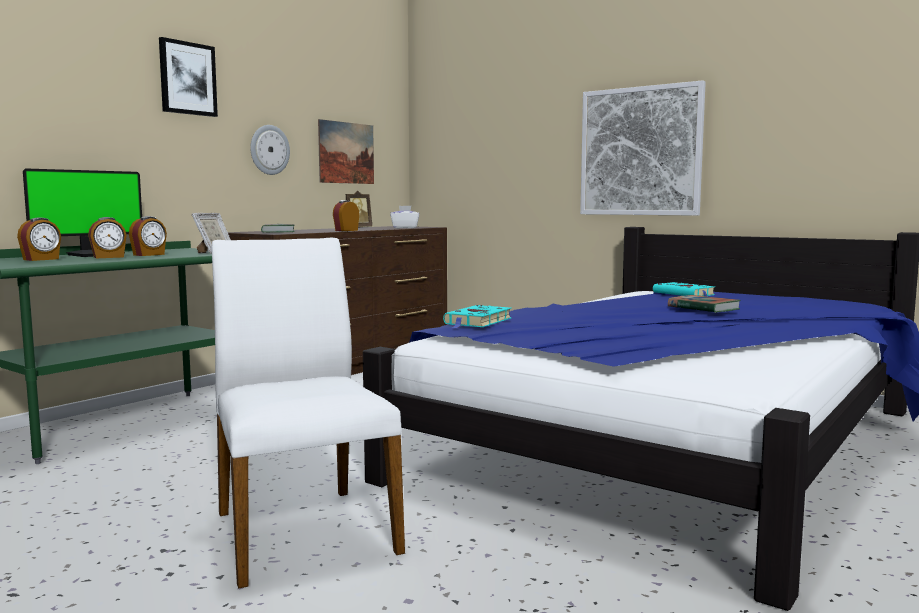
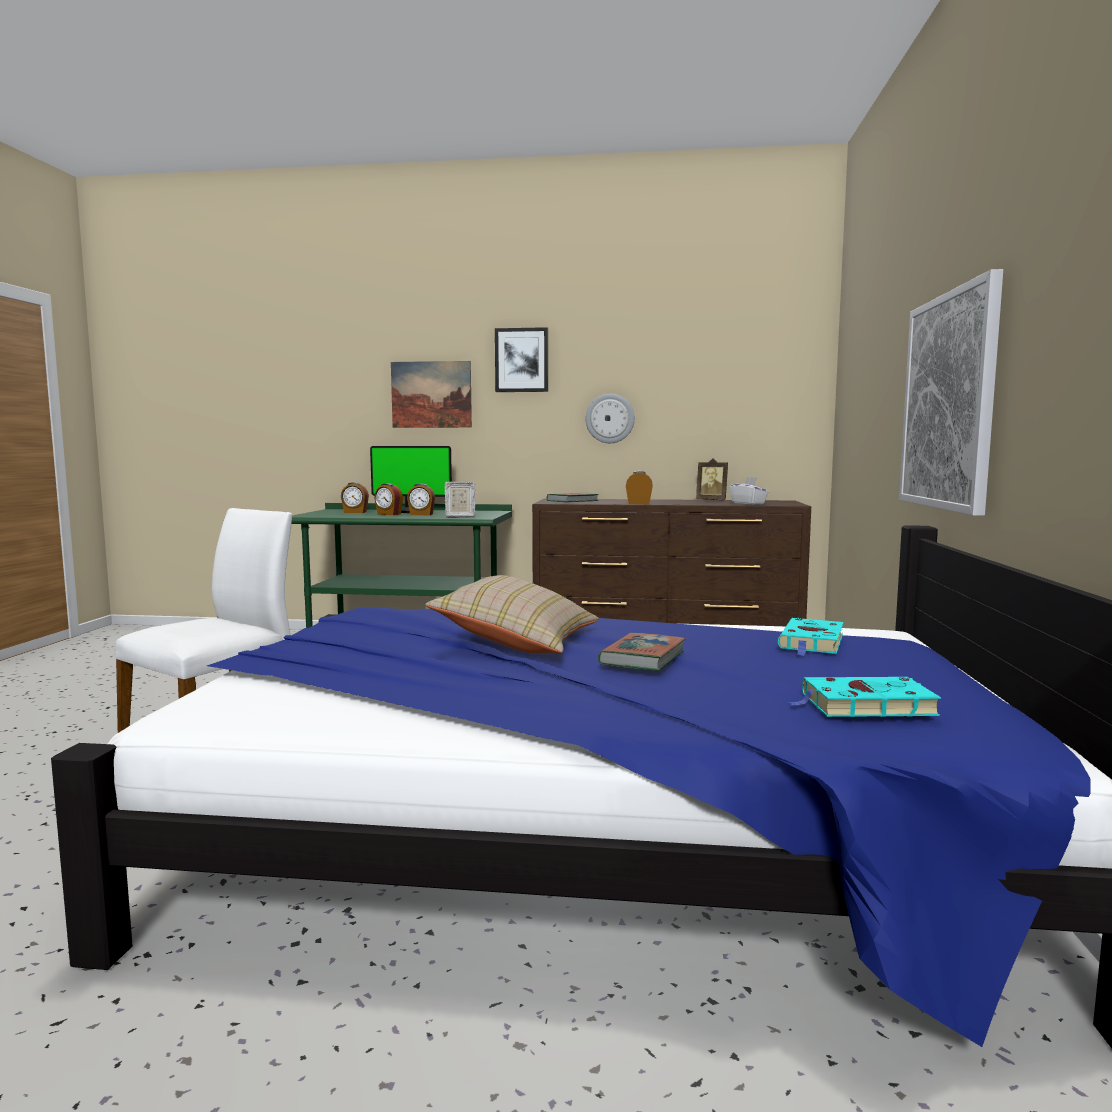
camera: 60 degrees right, 0 degrees up
picture [318,119,374,184] -> picture moved to [391,361,472,428]
turquoise book [443,305,512,328] -> turquoise book moved to [789,677,941,717]
none -> beige pillow [426,575,599,653]

